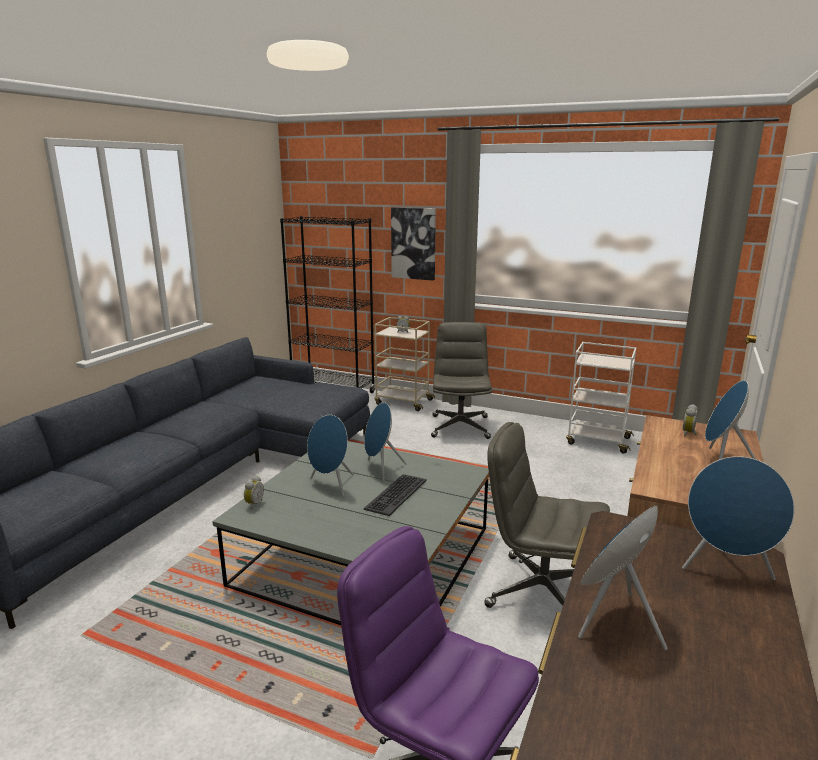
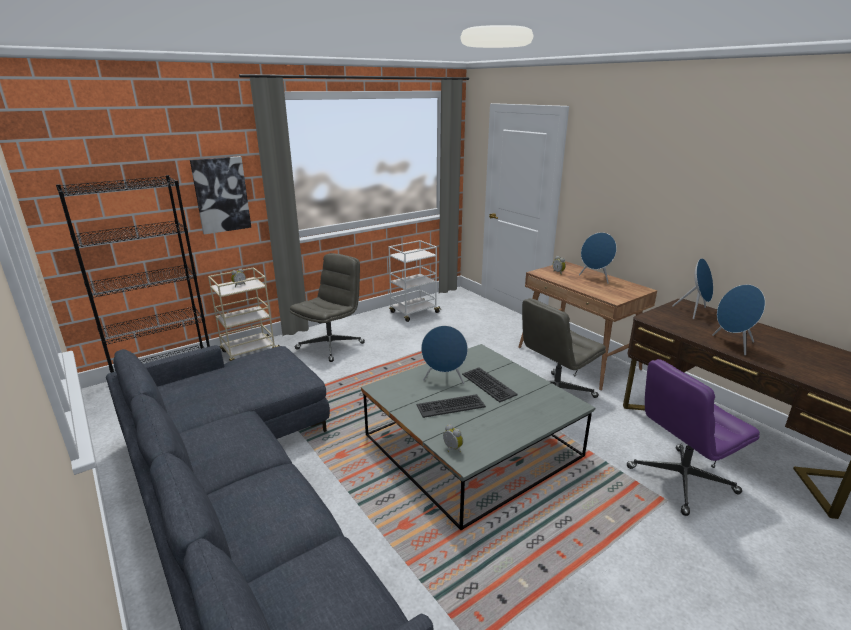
camera: 60 degrees left, 5 degrees up
blue speaker [307,415,354,496] -> keyboard [416,394,486,418]
grey office chair [431,322,492,439] -> grey office chair turned 90 degrees clockwise [289,253,365,362]

